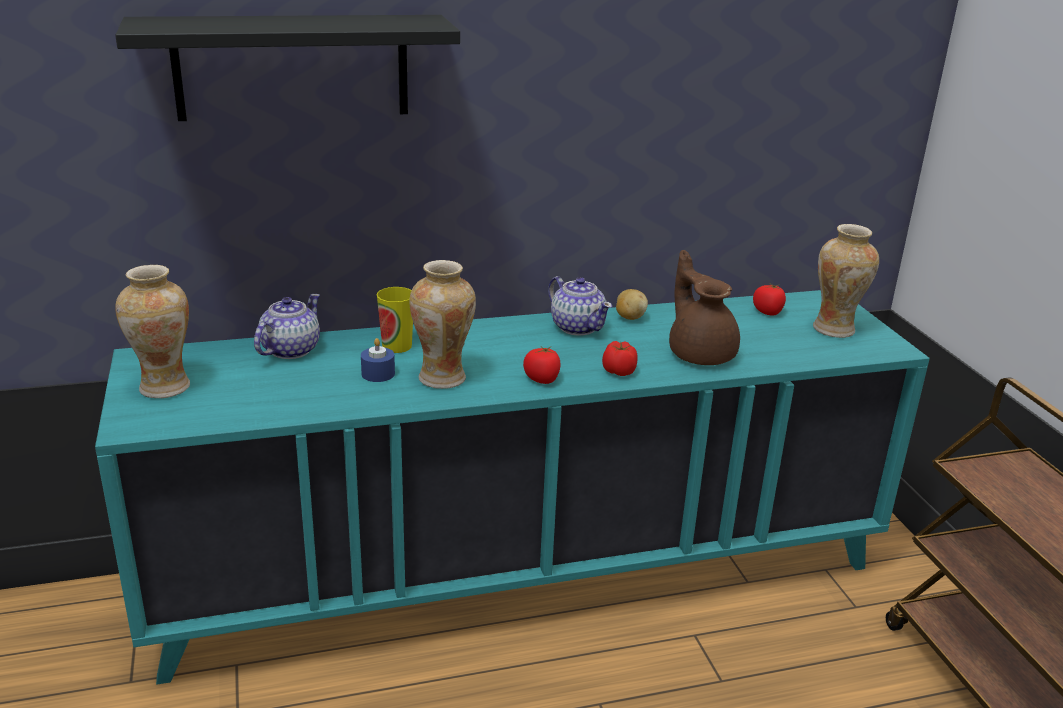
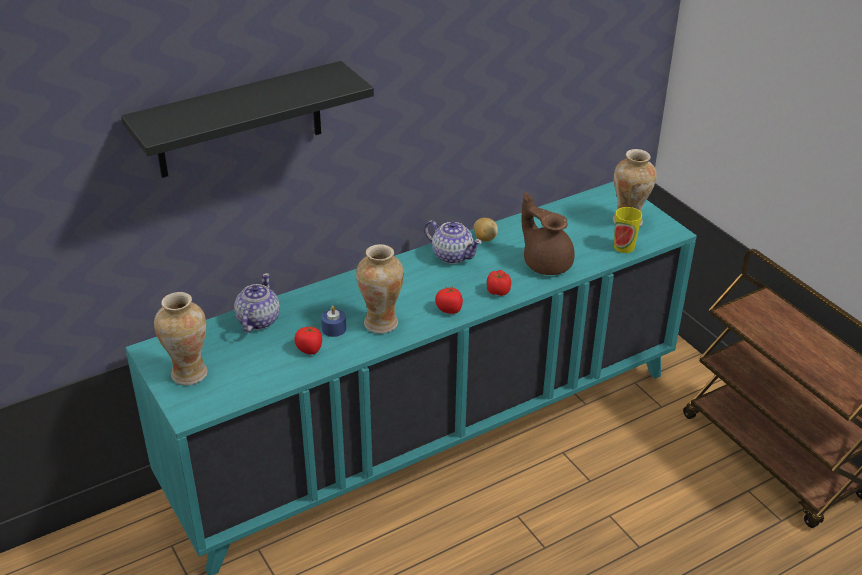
camera: 15 degrees left, 10 degrees up
cup [377,287,413,353] -> cup moved to [614,207,642,253]
tomato [753,284,786,316] -> tomato moved to [295,325,322,355]

